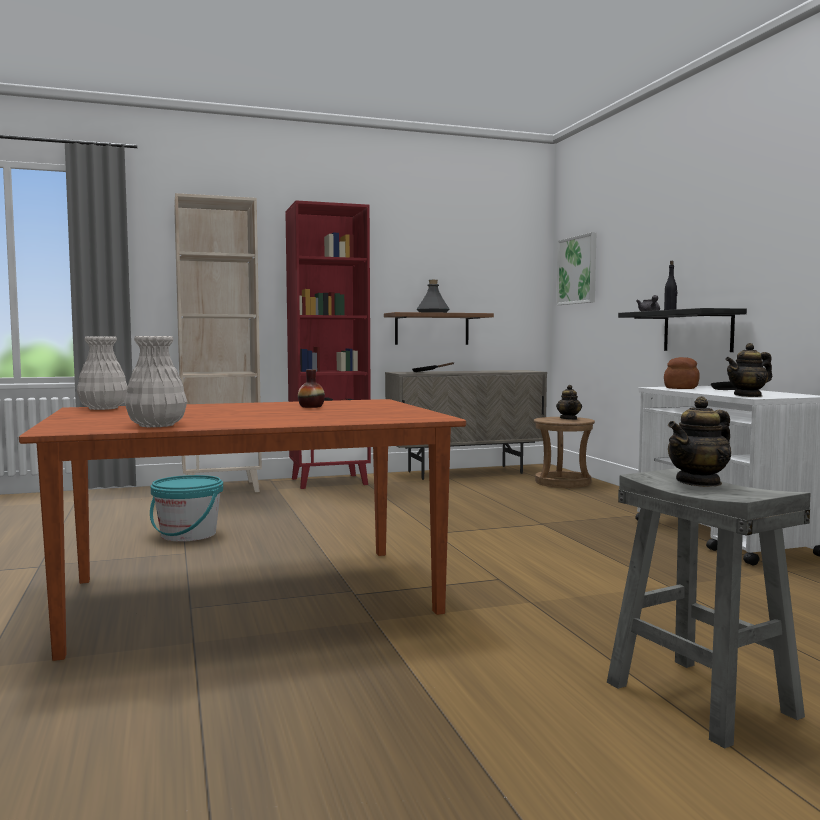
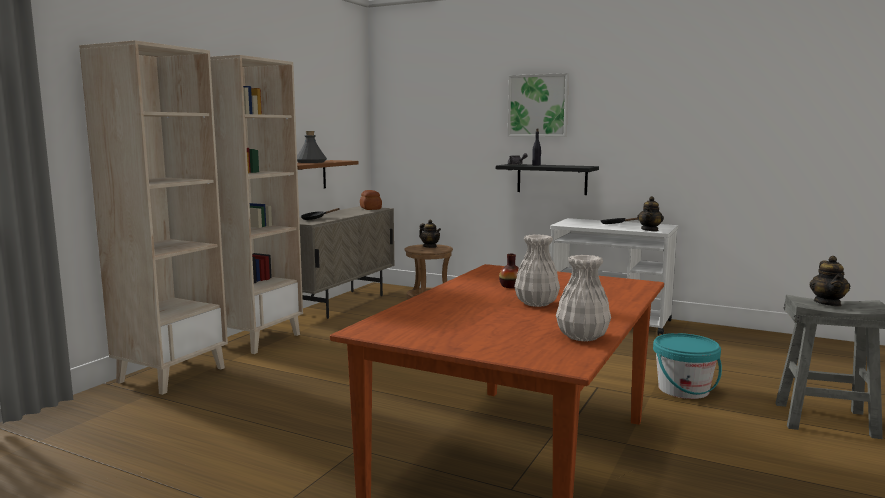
camera: 45 degrees left, 5 degrees up
white vase [77,337,128,410] -> white vase moved to [514,235,560,307]
turquoise bucket [150,475,223,542] -> turquoise bucket moved to [653,333,722,399]
red bookcase [285,200,371,489] -> beige bookcase [210,55,303,354]
picture [557,232,596,305] -> picture moved to [508,73,569,137]
bread [664,357,700,389] -> bread moved to [360,190,382,210]

